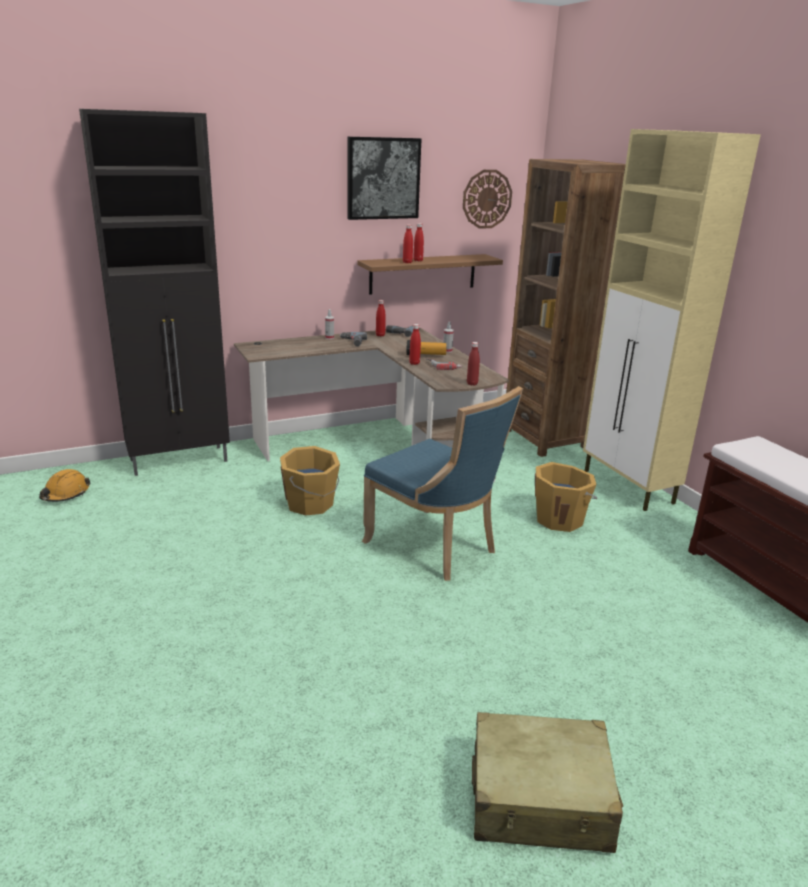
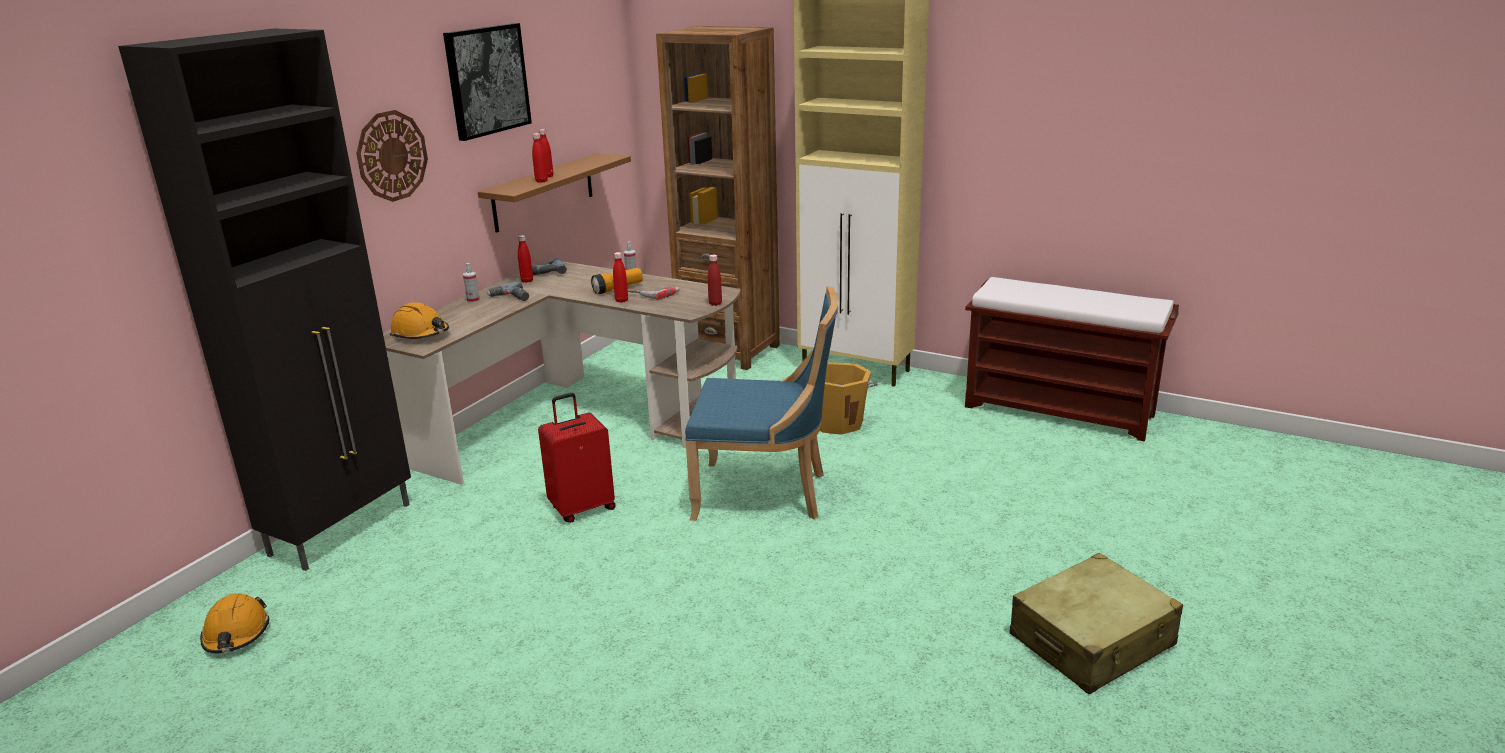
camera: 35 degrees left, 0 degrees up
orange bucket [280,446,340,516] -> red suitcase [538,393,615,523]
wall clock [463,170,512,229] -> wall clock moved to [356,110,428,202]
none -> orange hard hat [390,302,449,339]

